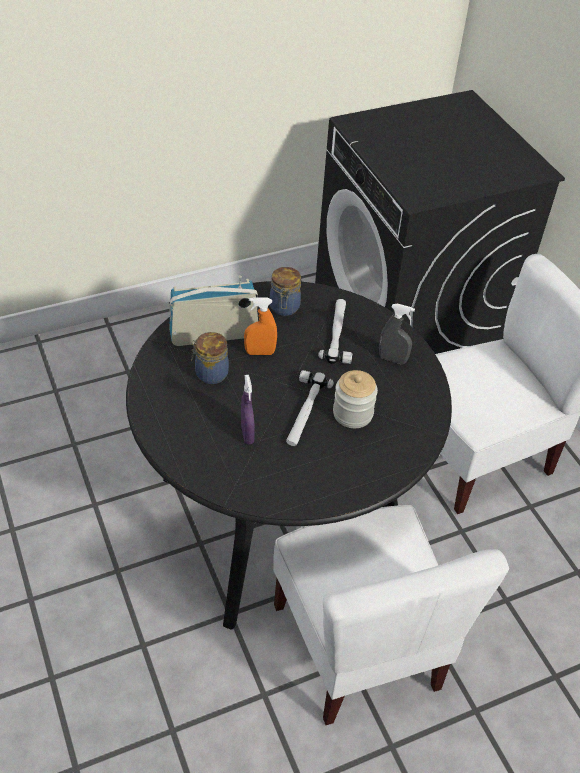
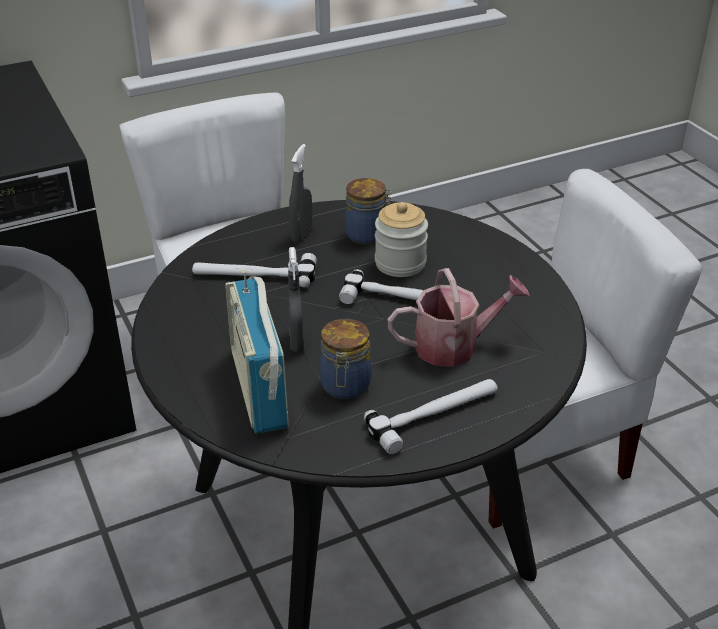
camera: 90 degrees left, 10 degrees down
purple spray bottle [241,375,255,444] -> watering can [388,268,530,367]
orange spray bottle [244,297,277,355] -> grey spray bottle [288,247,304,352]
jar [270,267,301,316] -> jar moved to [345,178,391,245]
none -> hammer [364,379,498,454]

